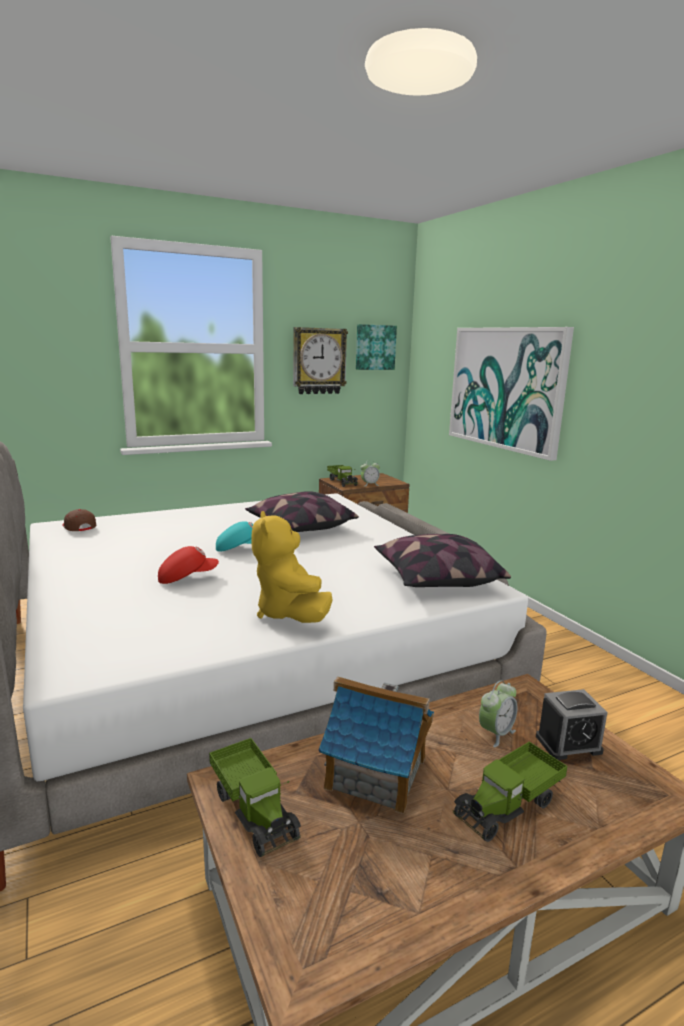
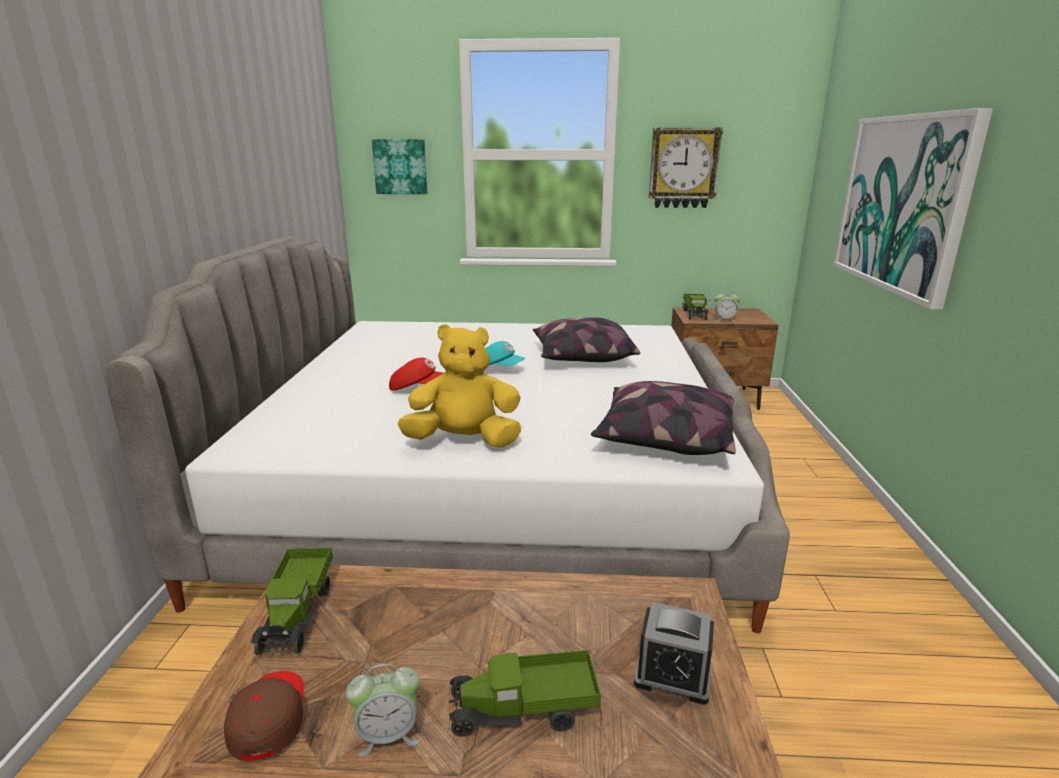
camera: 30 degrees right, 5 degrees up
brown cap [62,509,96,531] -> brown cap moved to [224,671,304,760]
yellow plush toy [251,511,333,623] -> yellow plush toy turned 75 degrees clockwise [397,324,521,447]
toy house [319,677,434,815] -> none
picture [356,324,397,370] -> picture moved to [372,139,428,194]
alarm clock [479,680,518,747] -> alarm clock moved to [346,664,420,756]

